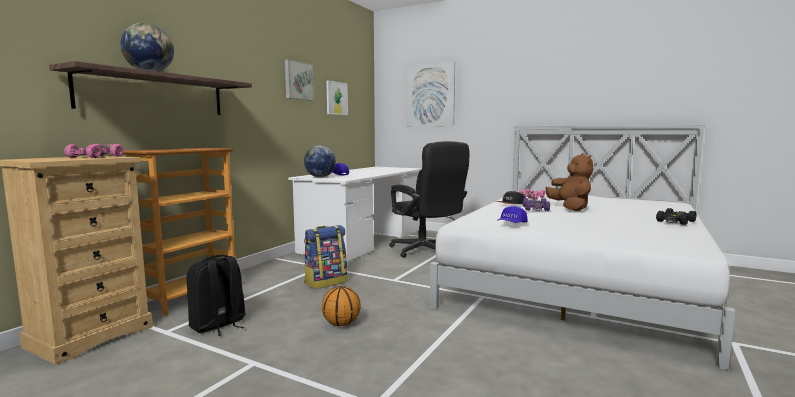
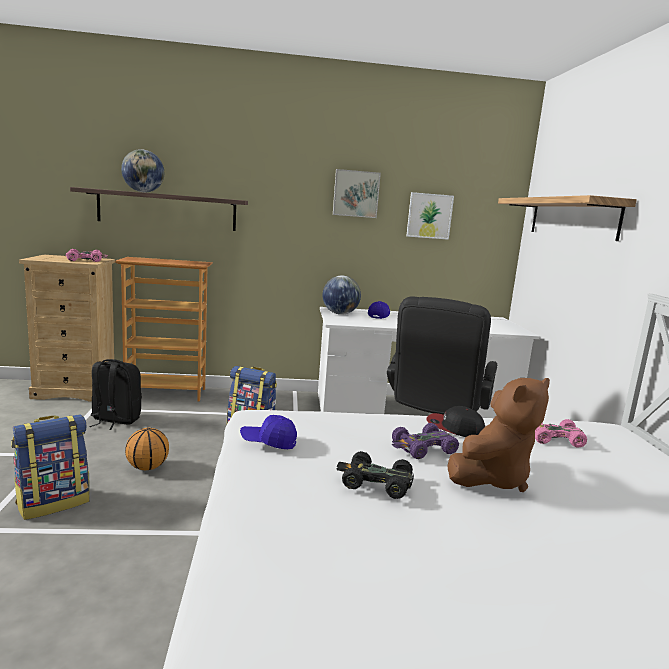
camera: 55 degrees right, 5 degrees up
picture [406,62,455,126] -> shelf [498,195,637,241]
black toy car [656,208,697,225] -> black toy car moved to [336,451,414,499]
none -> backpack [11,414,90,520]

